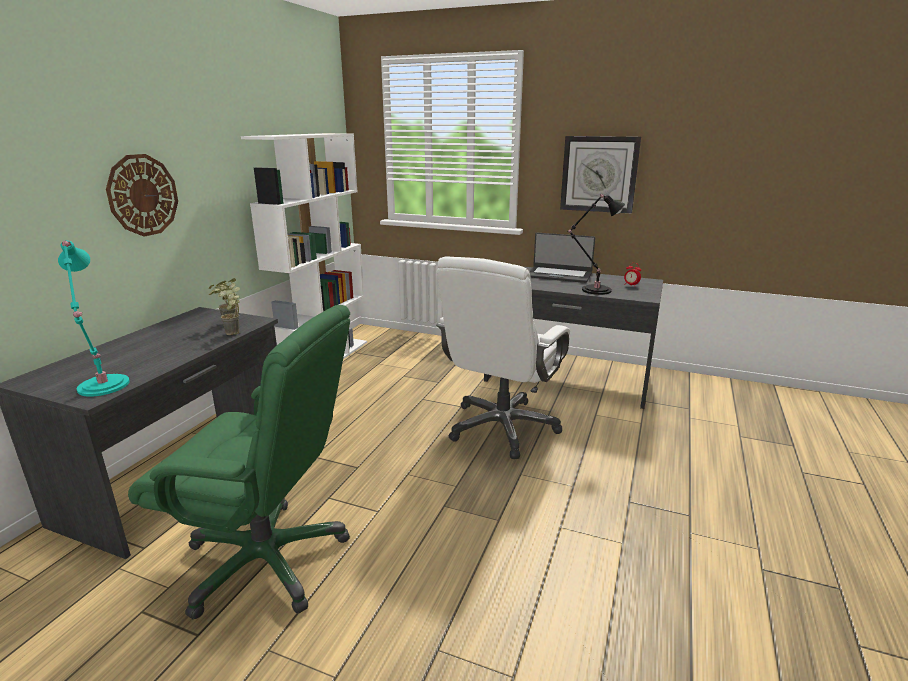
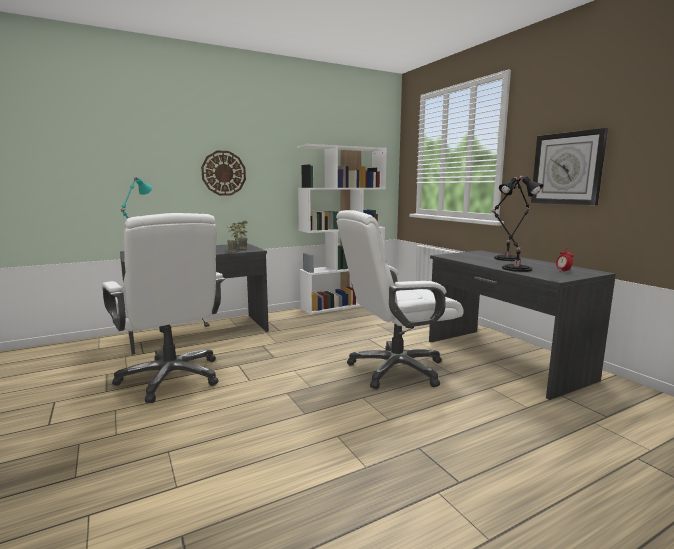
camera: 40 degrees right, 10 degrees down
green office chair [128,305,350,619] -> white office chair [102,213,225,403]
laptop [529,233,595,283] -> black table lamp [494,177,530,261]

